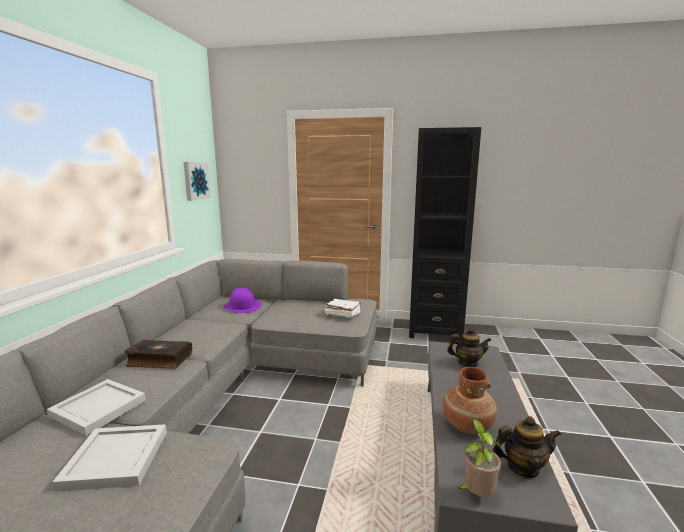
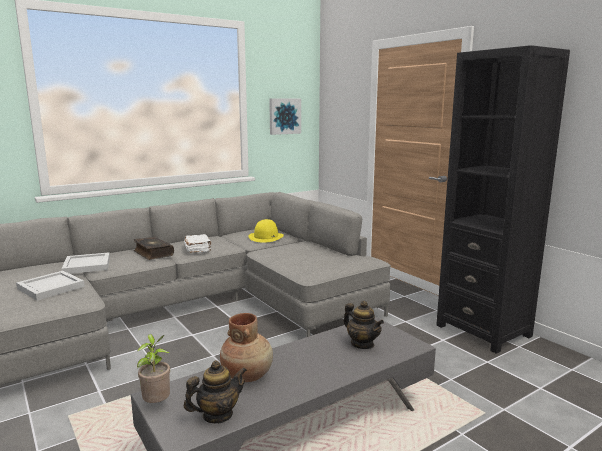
camera: 45 degrees right, 0 degrees up
purple hat [223,288,262,313] -> yellow hat [248,219,284,242]
white book [325,299,361,319] -> white book moved to [184,234,212,253]
teapot [493,416,561,478] -> teapot turned 75 degrees counterclockwise [184,360,247,423]

